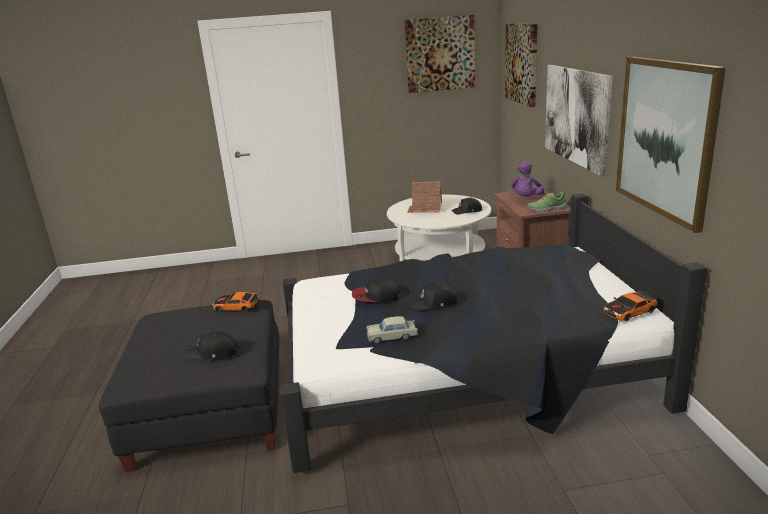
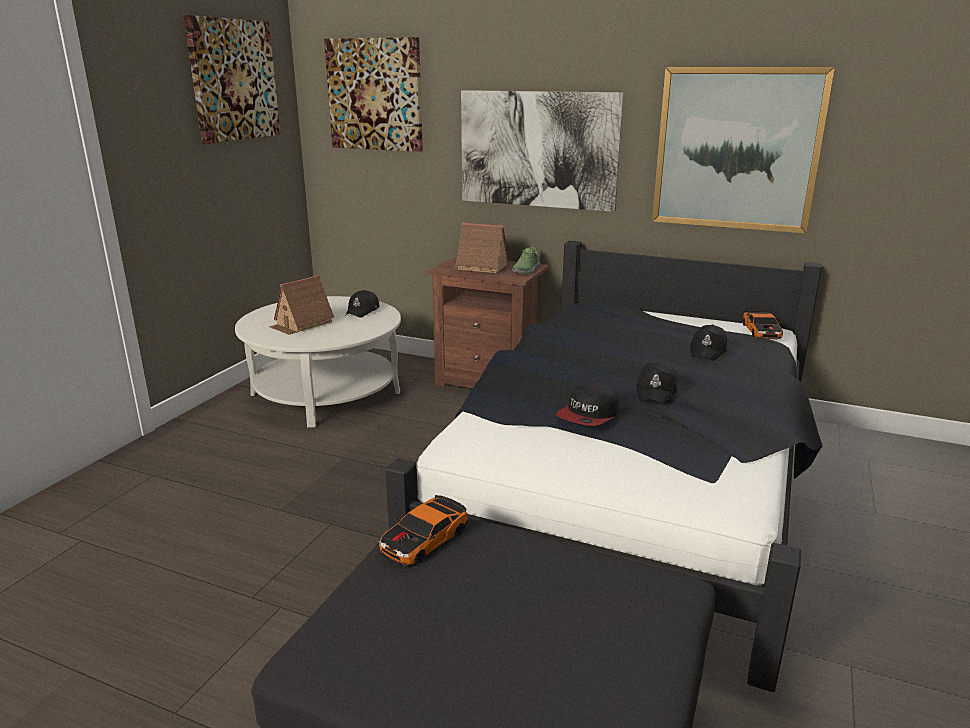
camera: 60 degrees left, 0 degrees up
black cap [185,331,239,360] -> black cap moved to [690,325,727,361]
beige toy car [366,316,418,344] -> none
purple plush toy [511,162,544,196] -> toy house [449,223,509,273]

